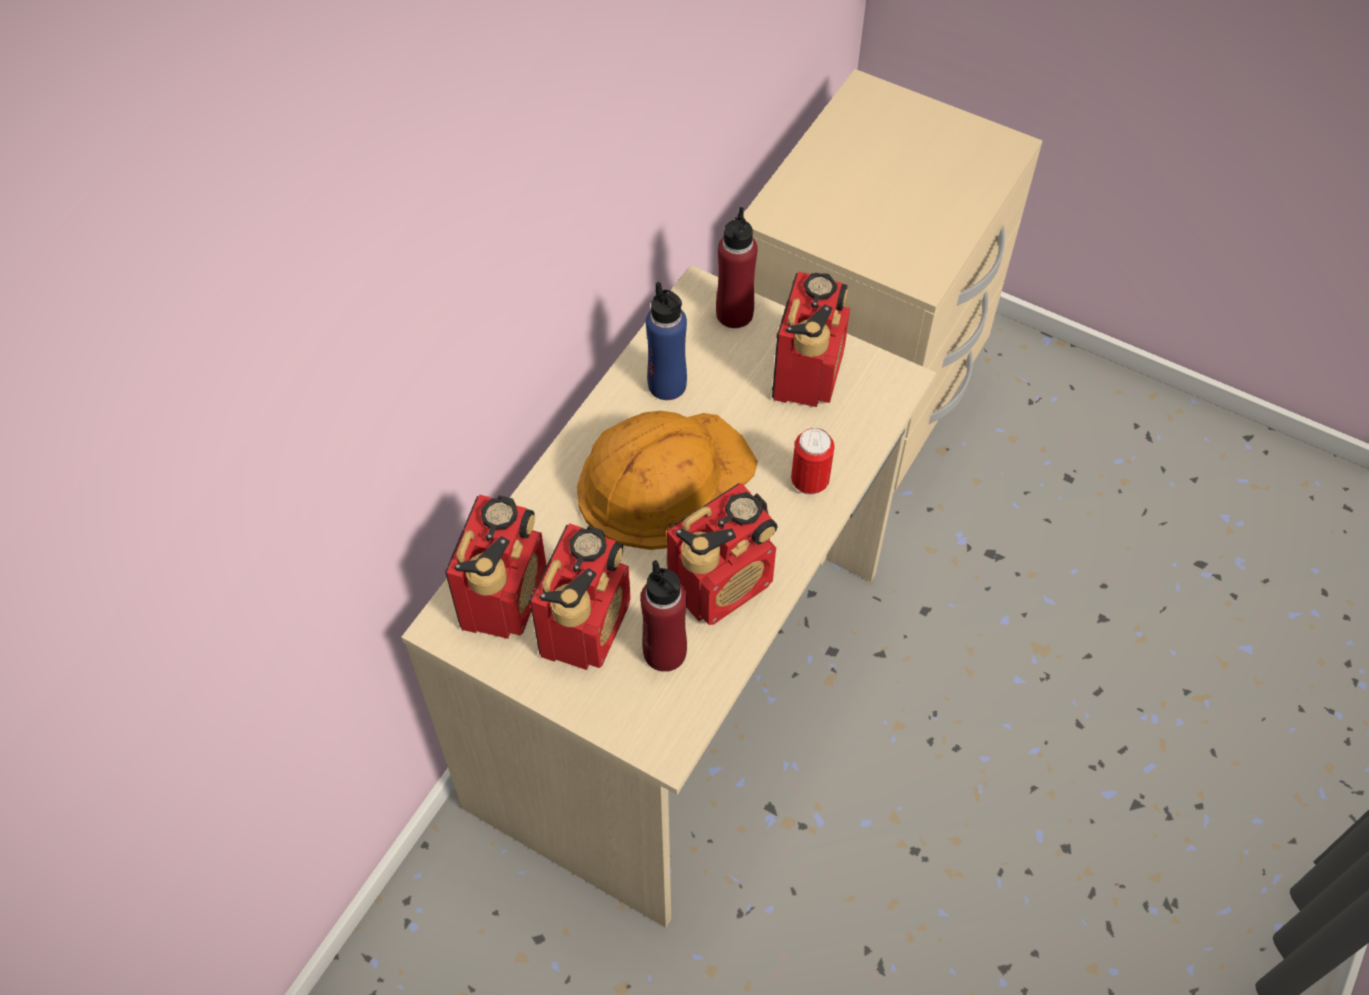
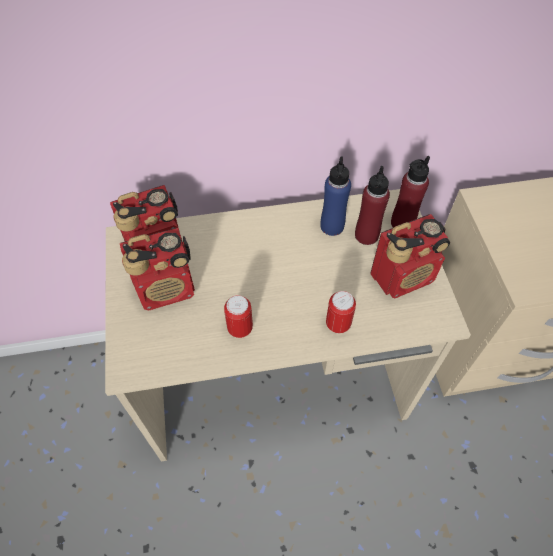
camera: 50 degrees right, 0 degrees up
orange hard hat [577,411,758,550] -> none
red bottle [640,560,687,672] -> red bottle moved to [355,166,390,245]
radio [667,483,778,625] -> can [224,295,253,338]

